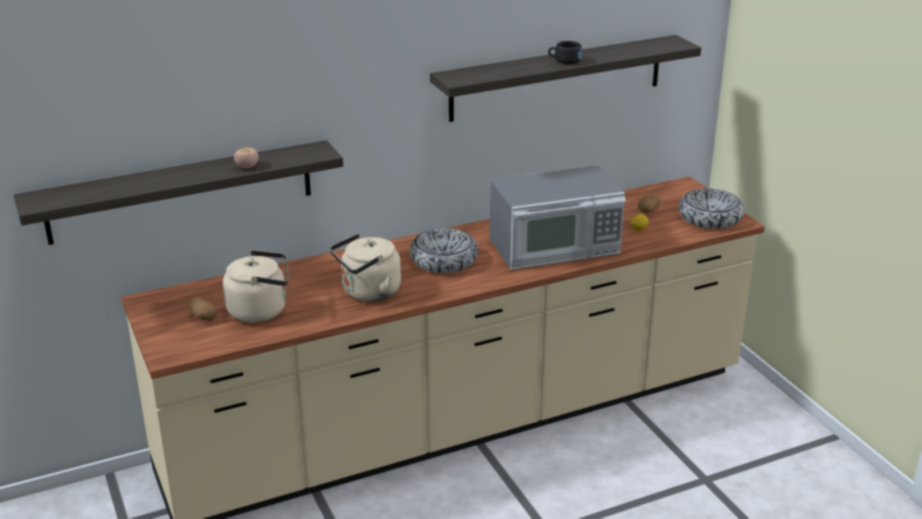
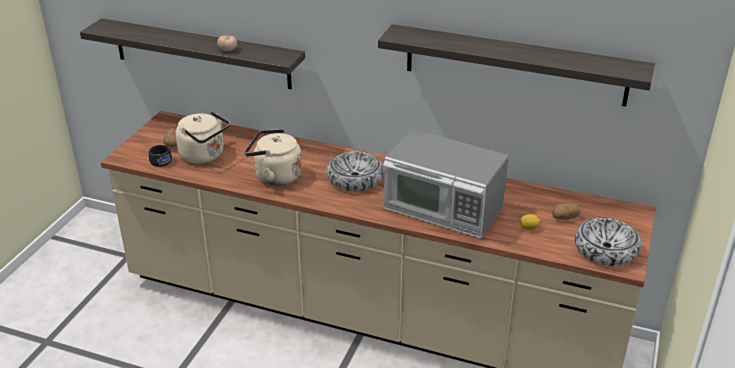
camera: 45 degrees right, 5 degrees up
black cup [548,41,582,65] -> black cup moved to [149,145,172,167]

